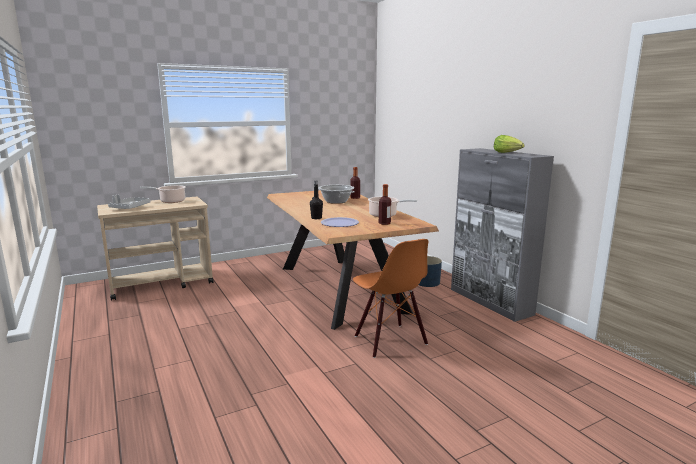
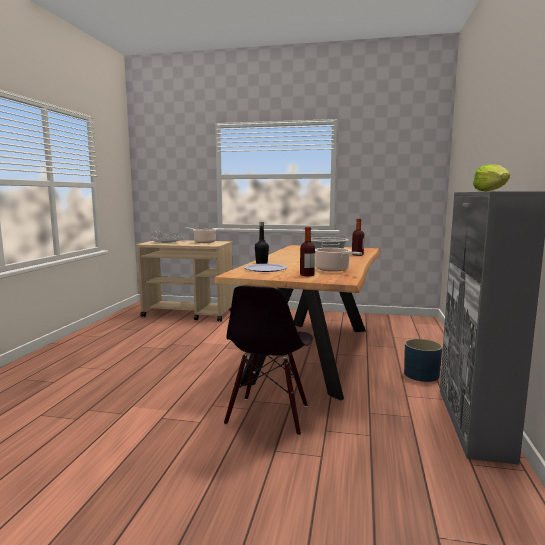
camera: 40 degrees right, 5 degrees down
orange chair [353,239,428,358] -> black chair [224,286,313,436]

